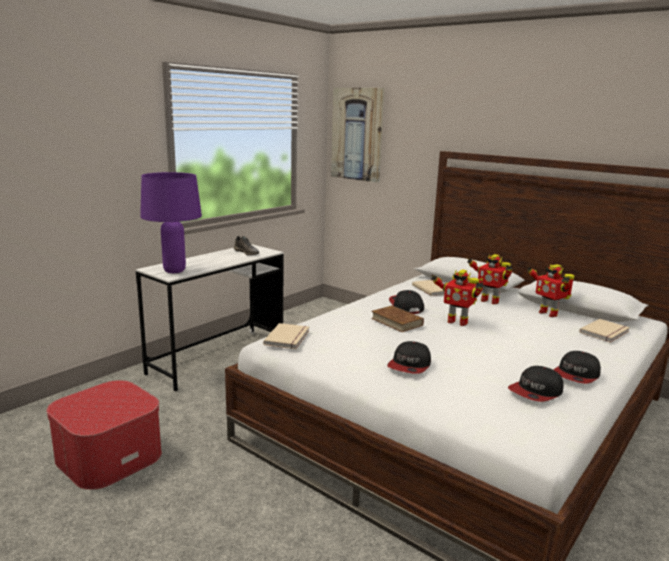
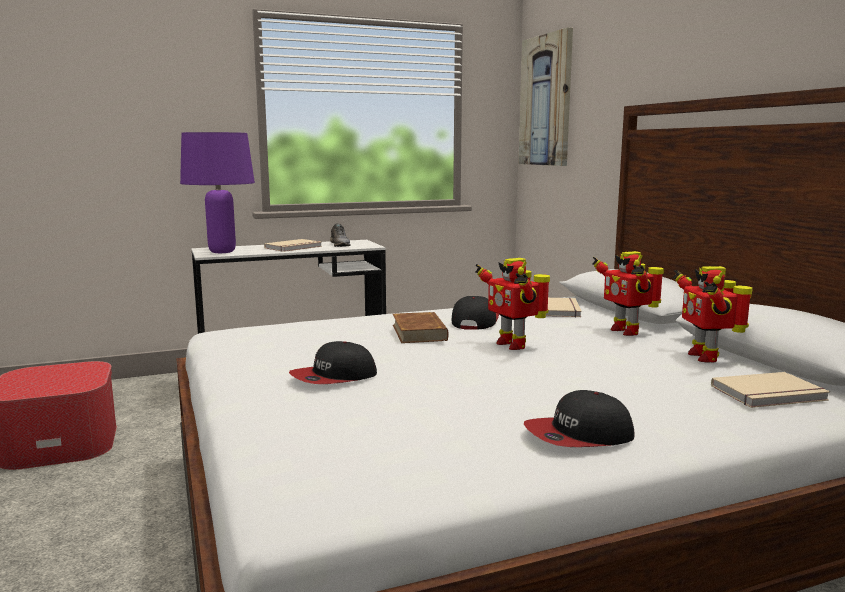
camera: 30 degrees right, 5 degrees down
beige book [263,323,309,349] -> beige book moved to [264,239,322,252]
cap [508,366,563,402] -> none

